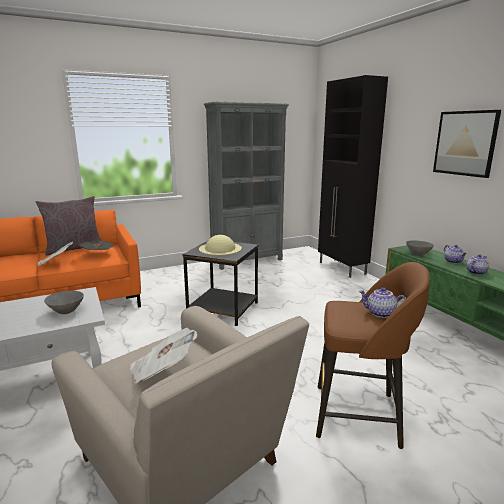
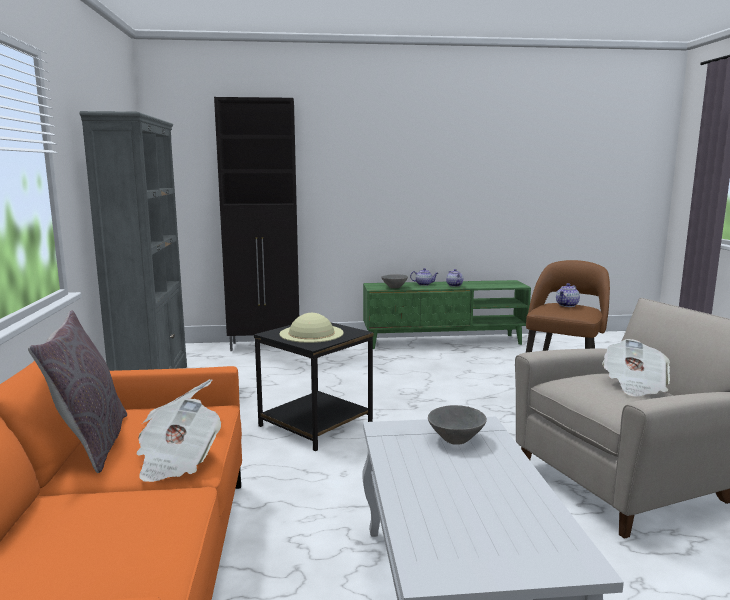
camera: 70 degrees left, 5 degrees down
picture [433,110,501,178] -> none

